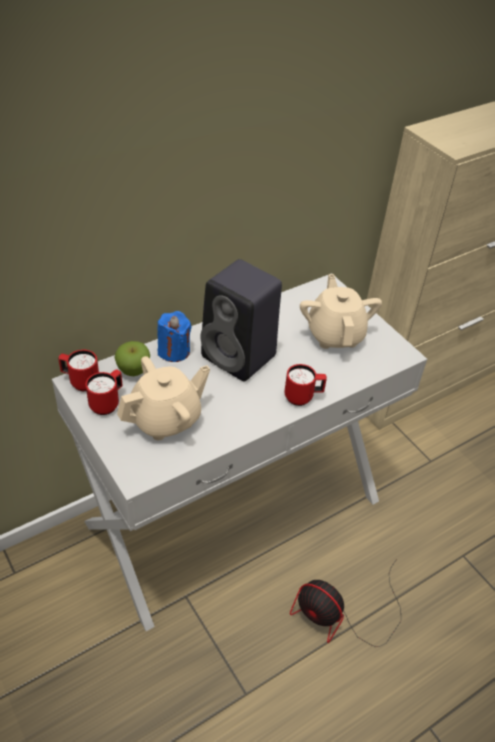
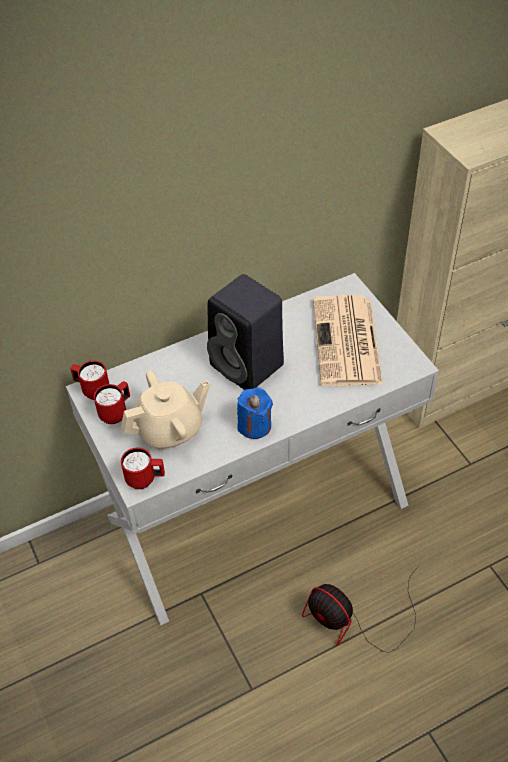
camera: 10 degrees right, 5 degrees up
apple [114,341,150,376] -> none
blue candle [157,311,192,362] -> blue candle moved to [237,387,273,439]
red mug [285,364,327,406] -> red mug moved to [121,447,165,489]
beige teapot [300,274,382,349] -> newspaper [313,295,383,386]

